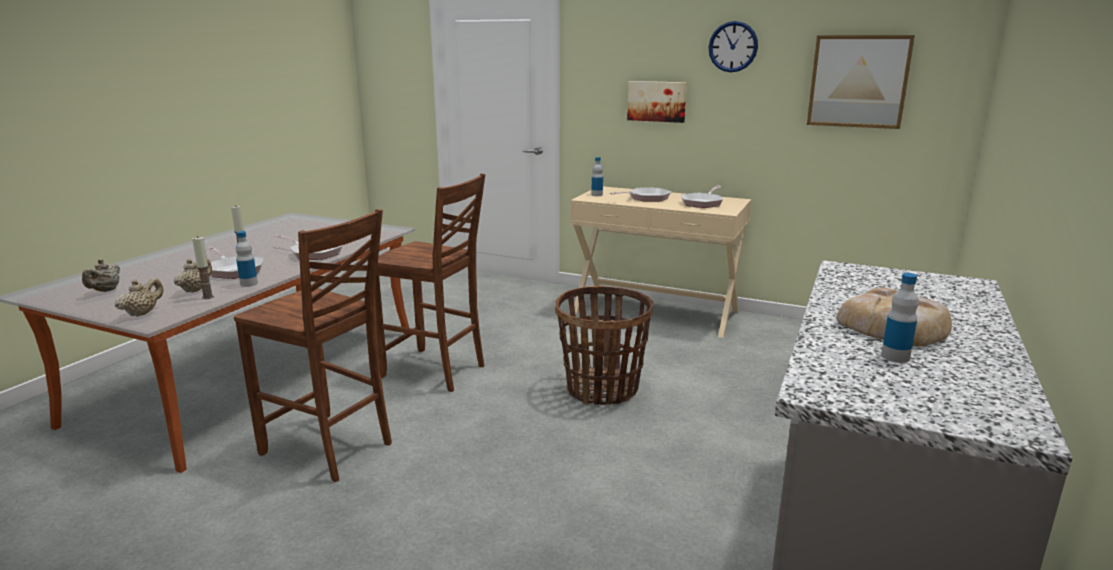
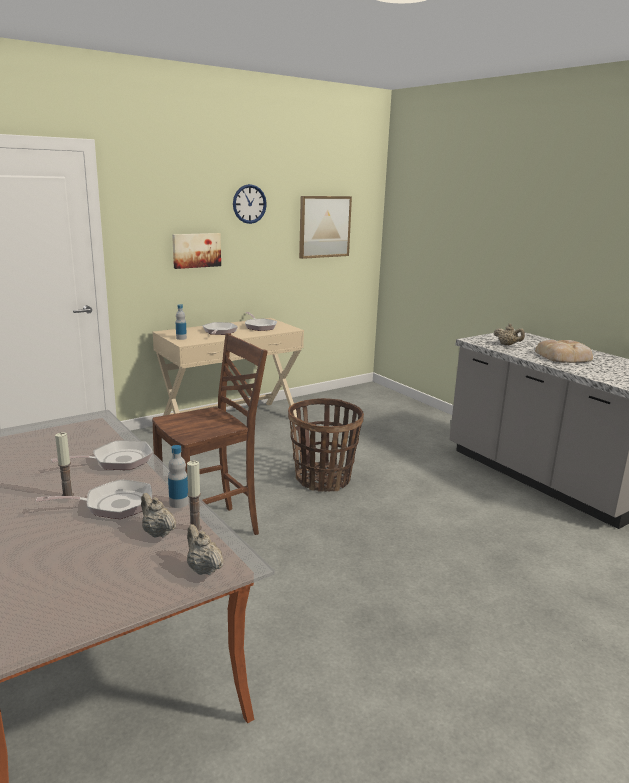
camera: 60 degrees left, 0 degrees up
beige teapot [82,259,120,292] -> beige teapot moved to [494,324,525,345]
brown chair [234,209,392,482] -> none
bottle [881,273,919,363] -> none

